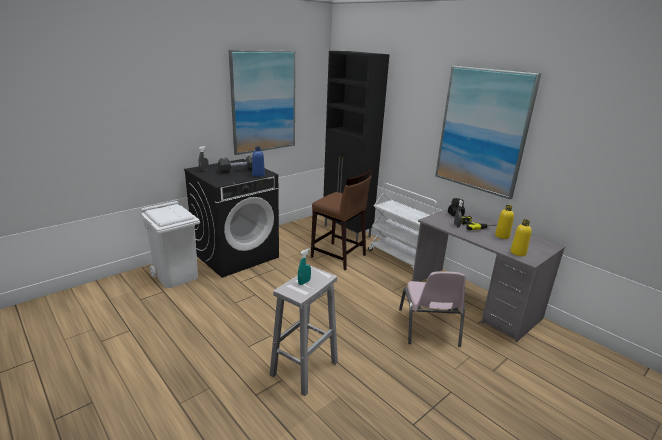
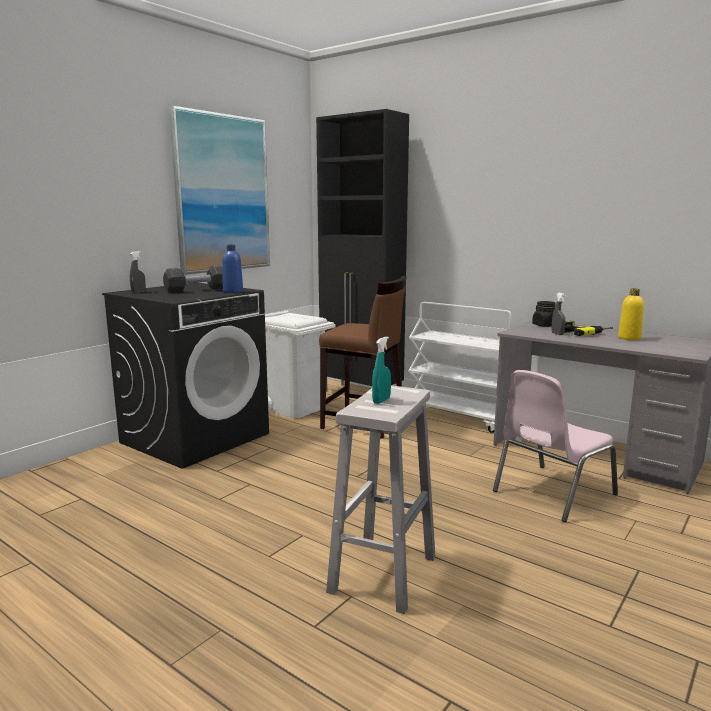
camera: 10 degrees left, 10 degrees down
white trash can [141,201,200,288] -> white trash can moved to [265,310,335,418]
pink chair [399,271,466,347] -> pink chair turned 60 degrees clockwise [493,370,618,522]
picture [435,65,541,200] -> none
yellow bottle [510,219,531,256] -> none

